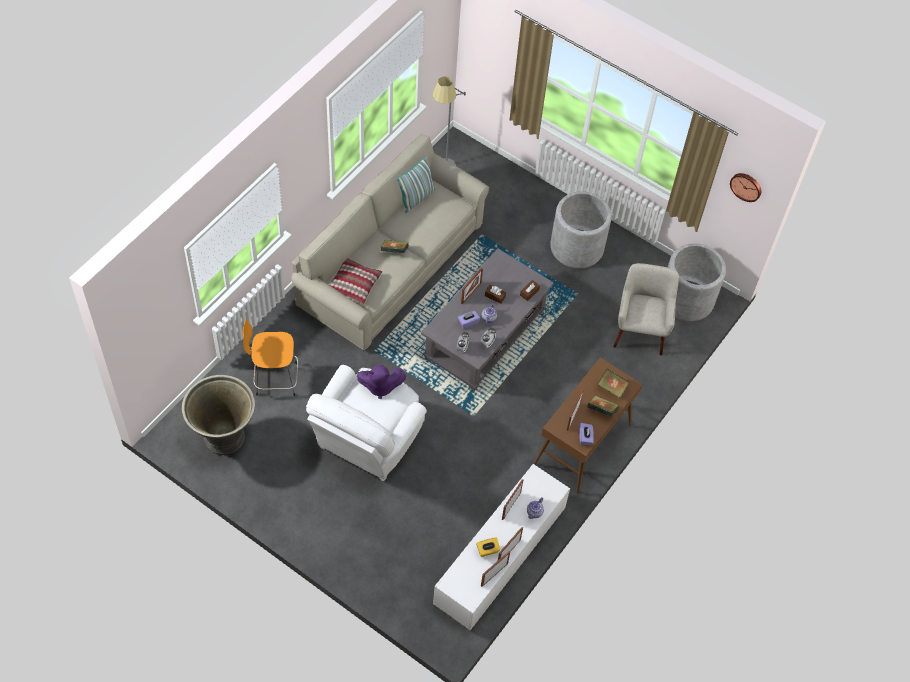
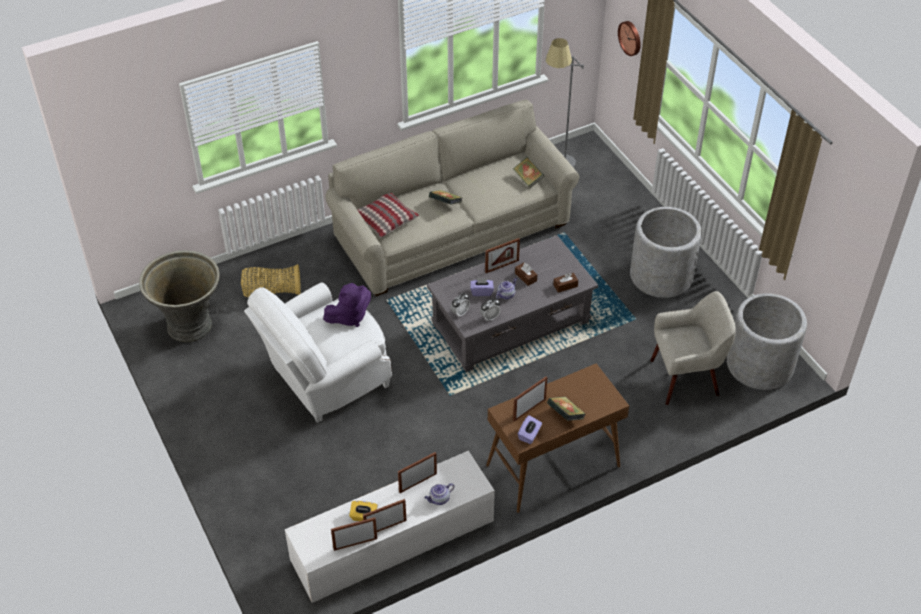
camera: 30 degrees right, 10 degrees down
orange stool [243,319,298,396] -> basket [241,264,301,297]
purple plush toy [357,364,406,399] -> purple plush toy turned 60 degrees counterclockwise [323,283,371,327]
pillow [397,156,436,213] -> none
book [597,369,630,398] -> book moved to [513,157,544,188]
beige armchair [613,263,679,355] -> beige armchair turned 45 degrees clockwise [650,291,736,405]
wall clock [730,173,761,202] -> wall clock moved to [618,21,641,56]

